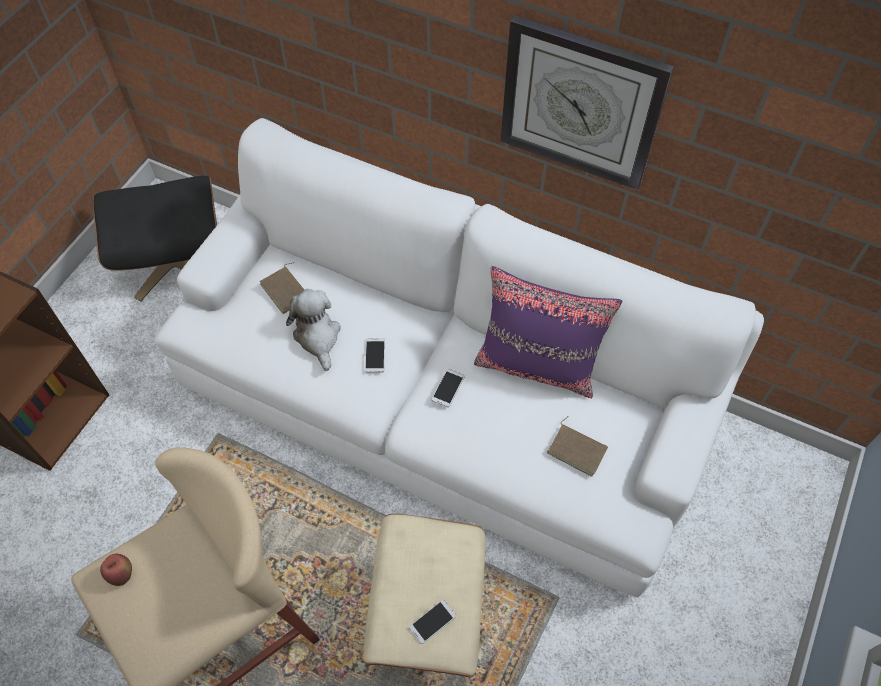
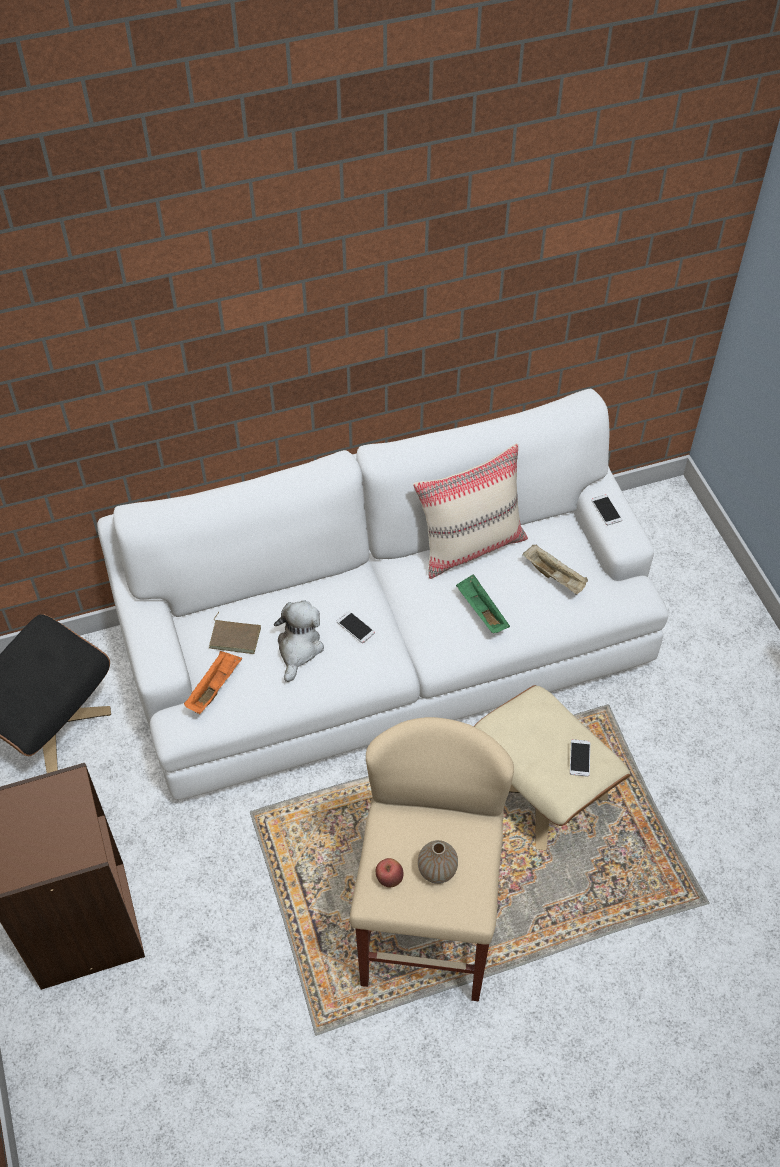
camera: 45 degrees left, 5 degrees down
plush toy [286,289,341,371] -> plush toy turned 75 degrees clockwise [274,600,324,682]
phone [432,369,465,407] -> phone moved to [591,494,622,525]
purple pillow [474,266,622,398] -> beige pillow [413,443,528,579]
wall clock [501,15,674,190] -> none
brown book [547,416,608,477] -> beige tray [523,544,588,595]
none -> orange tray [184,651,242,714]
none -> vase [418,840,458,884]
none -> green tray [456,574,510,633]

